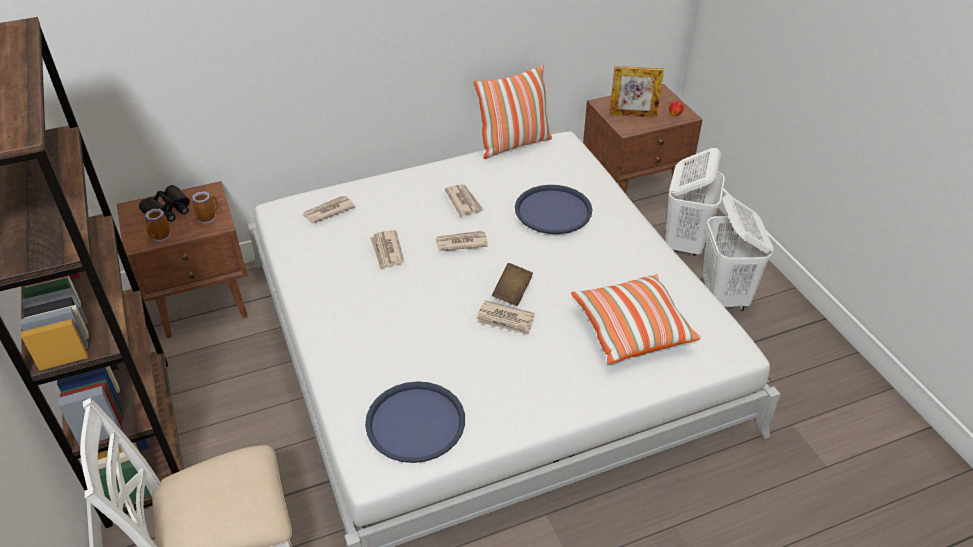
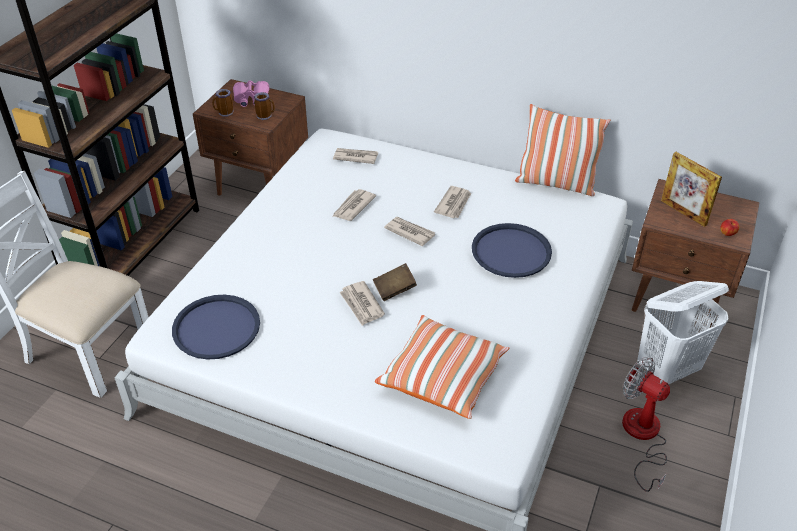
camera: 45 degrees right, 0 degrees up
black binoculars [139,185,190,222] -> pink binoculars [233,81,270,107]
white laundry basket [702,194,773,311] -> fan [622,357,670,492]

